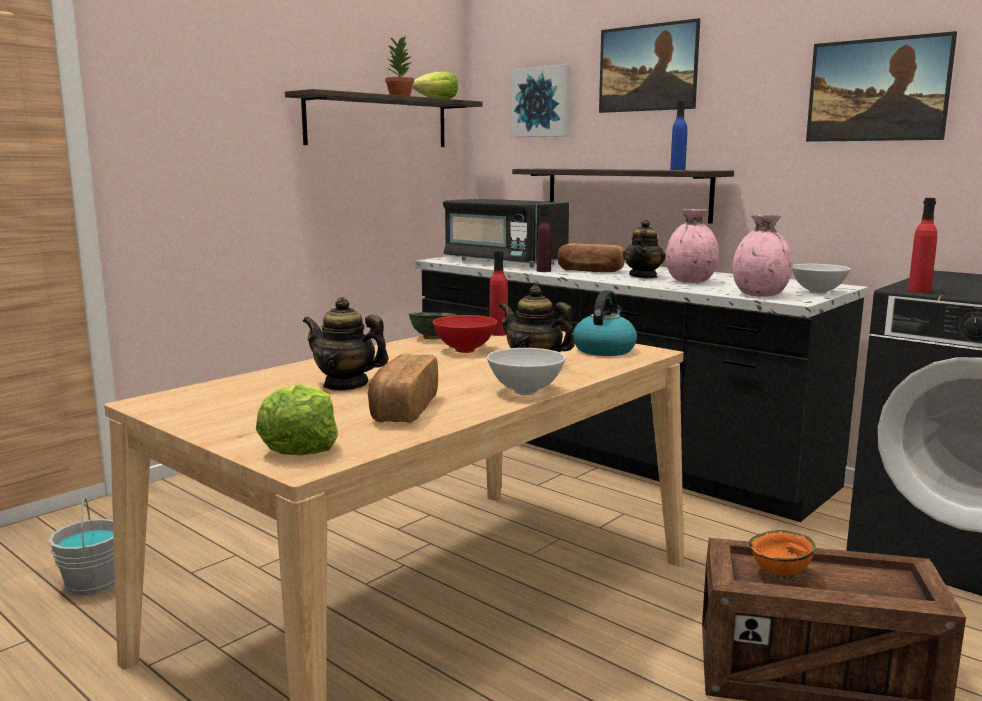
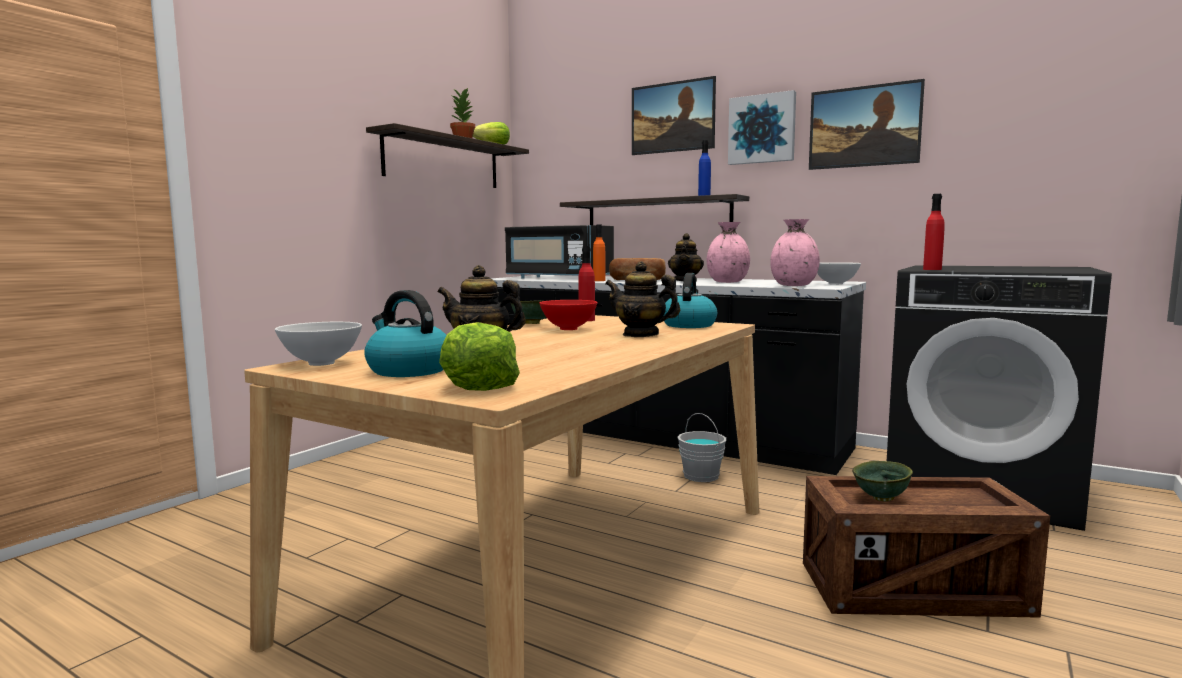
camera: 10 degrees left, 5 degrees down
grey bucket [48,498,115,596] -> grey bucket moved to [678,413,726,482]
bread [368,354,438,423] -> none
white bowl [487,348,566,395] -> white bowl moved to [275,322,362,366]
picture [512,64,570,137] -> picture moved to [728,90,796,165]
purple bottle [537,205,552,272] -> orange bottle [593,225,606,281]
orange bowl [749,530,816,579] -> green bowl [852,461,913,502]
none -> kettle [364,290,446,377]

